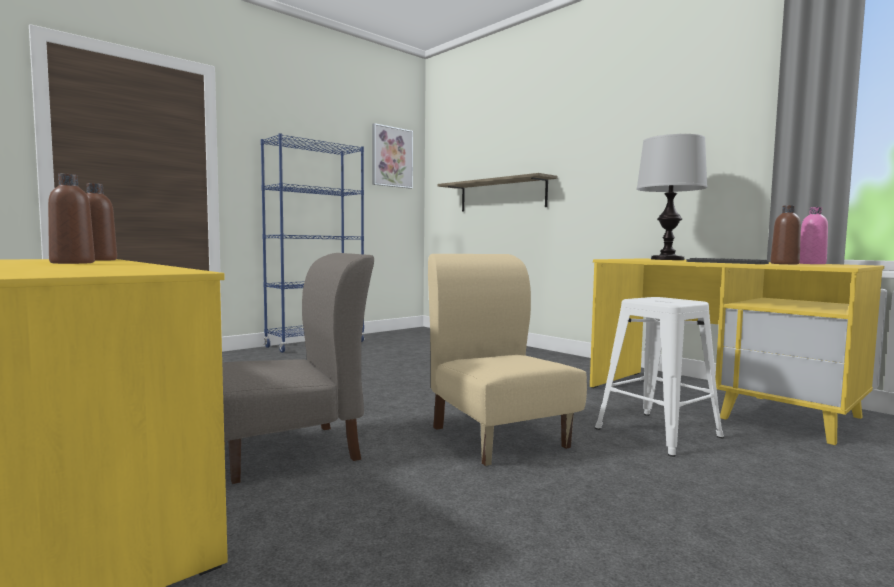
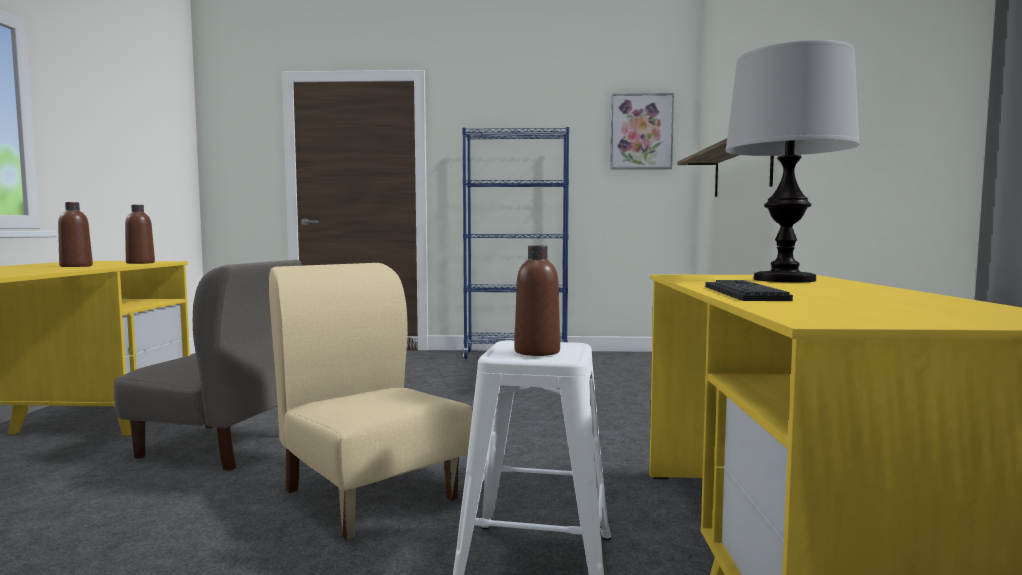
camera: 45 degrees right, 0 degrees up
beige chair [428,254,587,466] -> beige chair turned 60 degrees counterclockwise [269,263,472,540]
brown bottle [770,205,801,264] -> brown bottle moved to [514,245,560,356]
pink bottle [799,207,828,264] -> none

